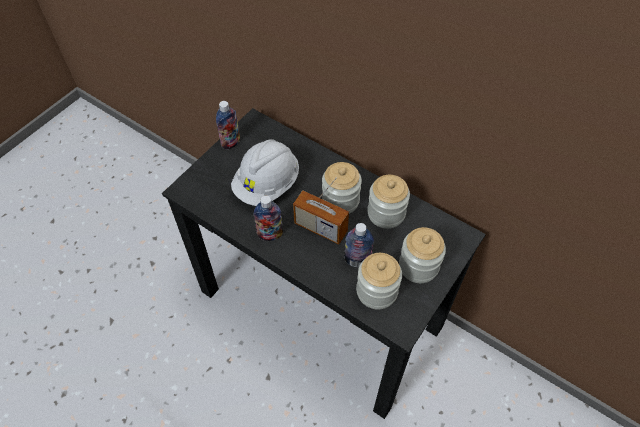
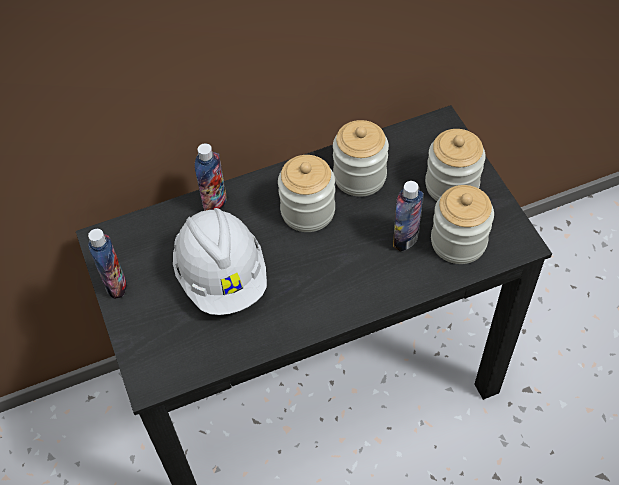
camera: 55 degrees left, 0 degrees up
bottle [254,196,283,241] -> bottle moved to [195,143,227,211]
radio [293,178,349,244] -> none

